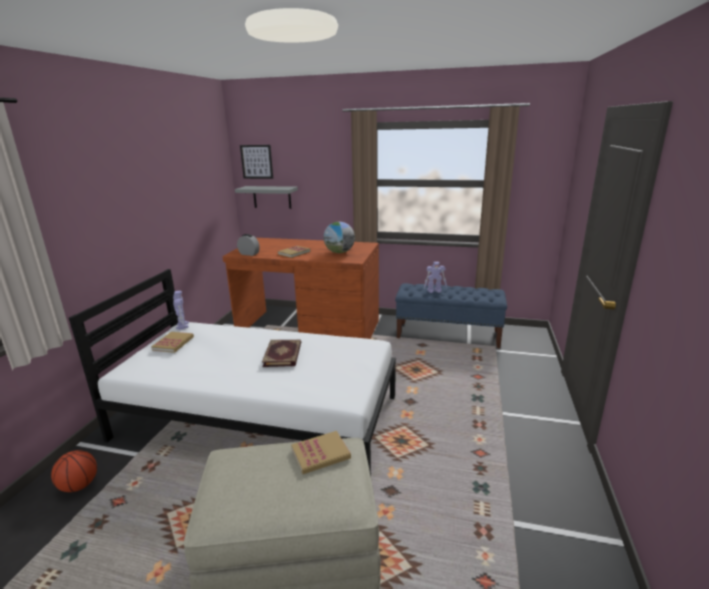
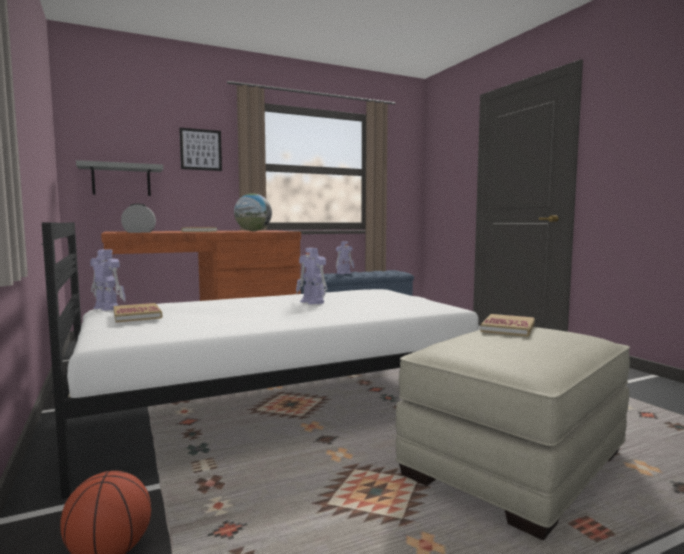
camera: 40 degrees left, 15 degrees down
picture [240,145,273,179] -> picture moved to [179,128,222,171]
book [262,339,301,367] -> toy robot [296,248,327,304]

